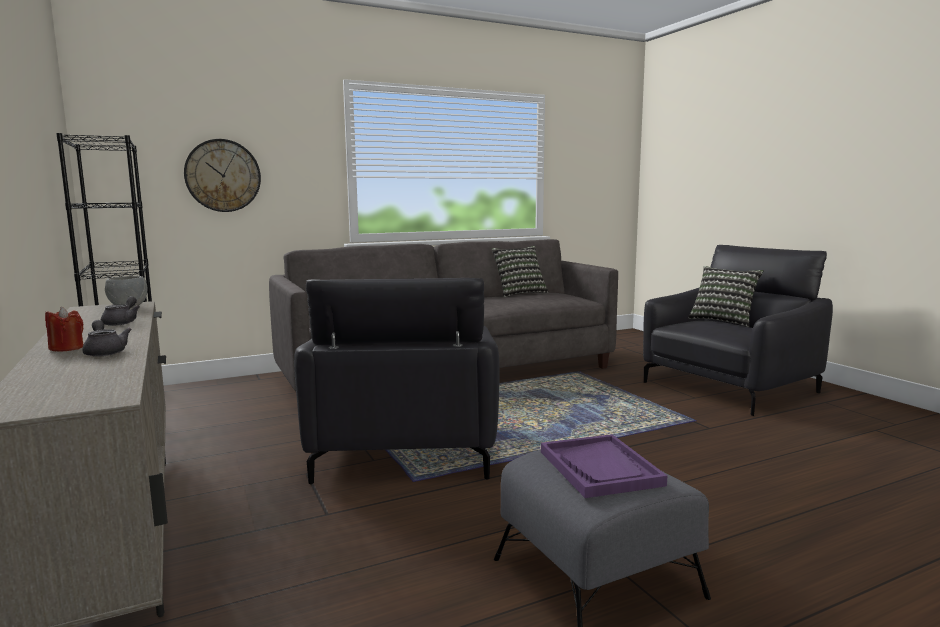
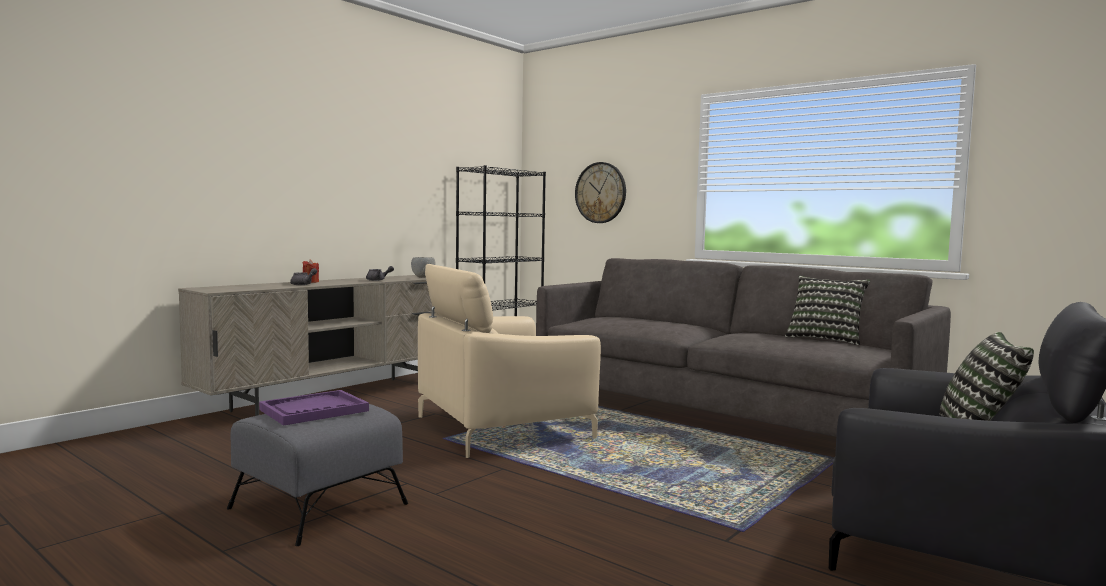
camera: 65 degrees right, 5 degrees down
black armchair [294,278,500,484] -> beige armchair [418,264,601,458]

